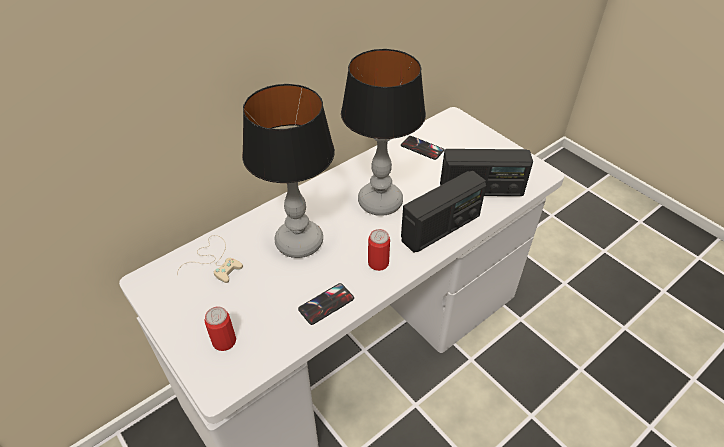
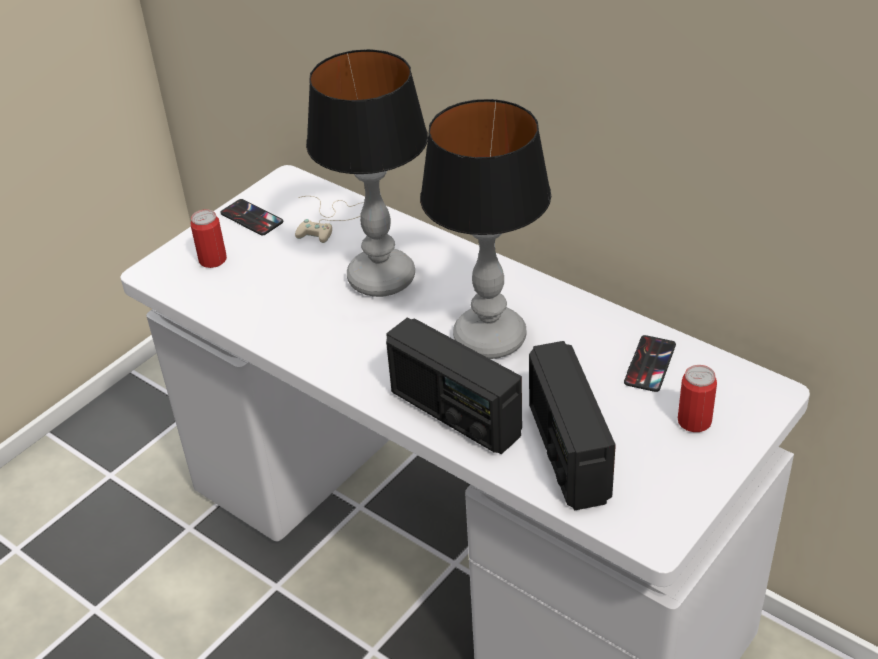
camera: 80 degrees right, 5 degrees down
phone [298,283,354,325] -> phone moved to [220,199,283,235]
can [368,229,390,271] -> can moved to [678,365,717,432]

